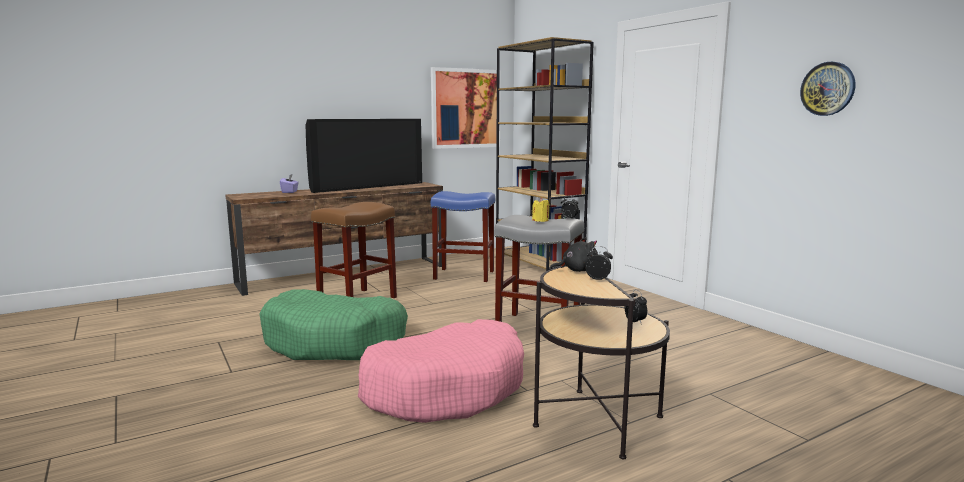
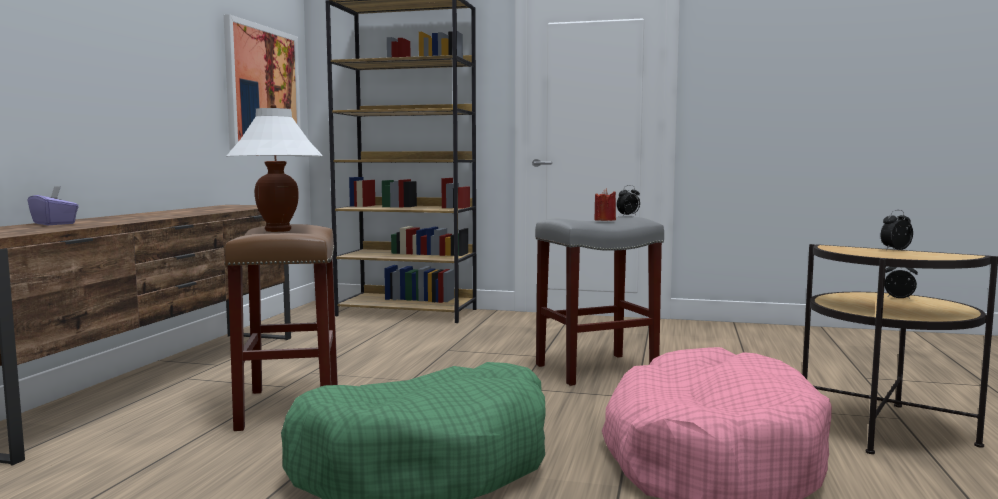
camera: 45 degrees left, 5 degrees down
television [305,119,422,193] -> none
blue stool [431,191,495,282] -> none
yellow candle [532,198,550,222] -> red candle [594,189,616,221]
black plush toy [550,237,598,272] -> none
wall clock [800,62,855,116] -> none
none -> white table lamp [227,104,323,232]

